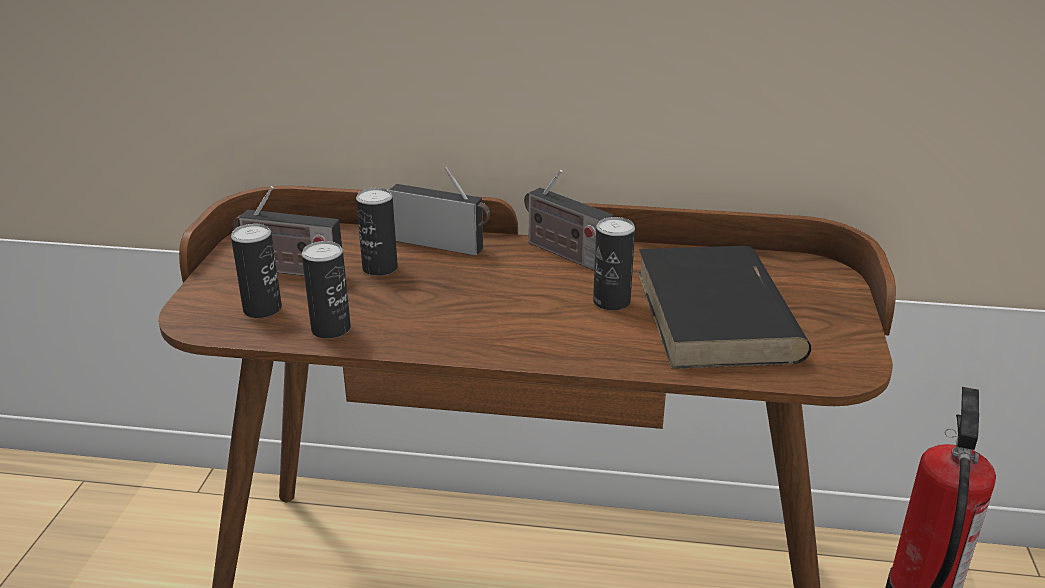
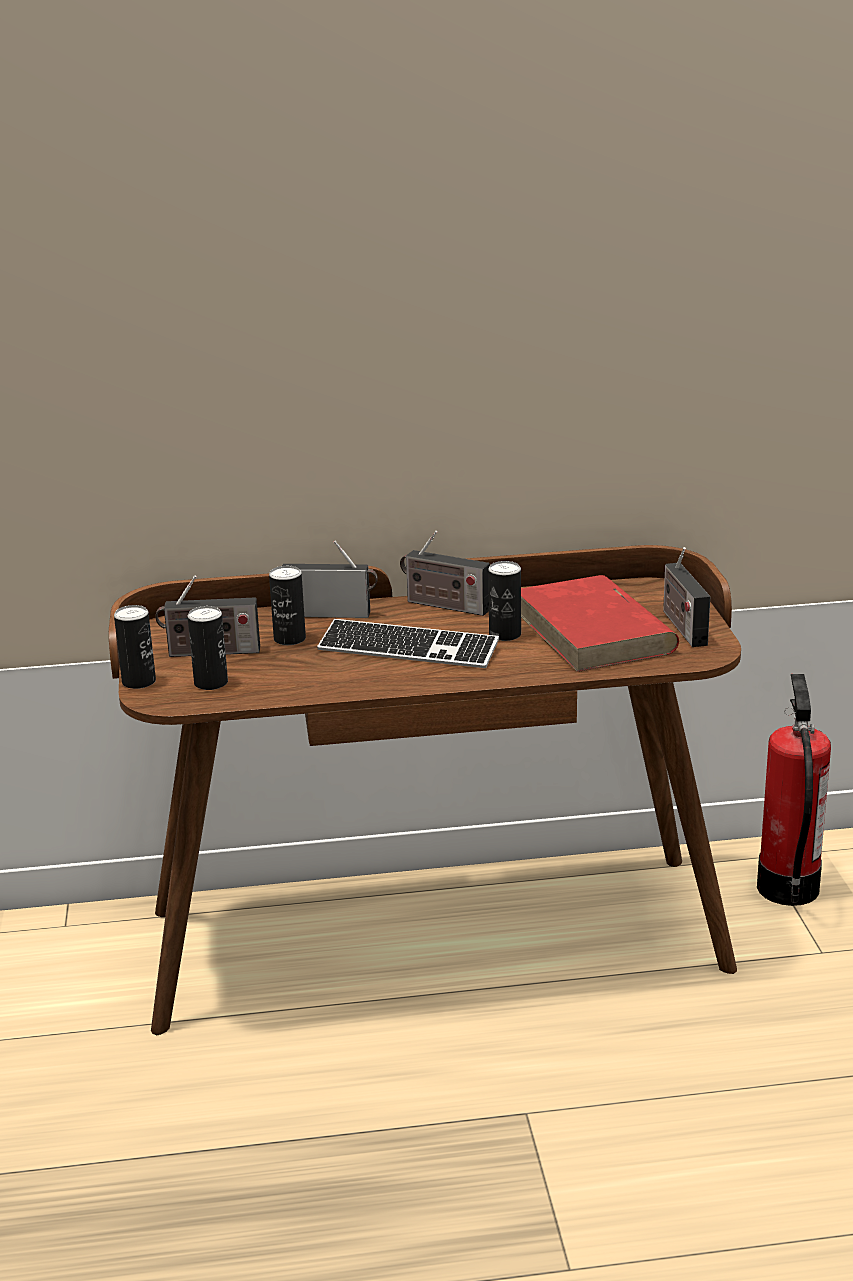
camera: 15 degrees left, 5 degrees down
can [302,241,351,339] -> can moved to [114,605,156,689]
black book [637,246,811,369] -> red book [521,575,679,672]
none -> keyboard [317,619,499,668]
none -> radio [663,547,710,647]

